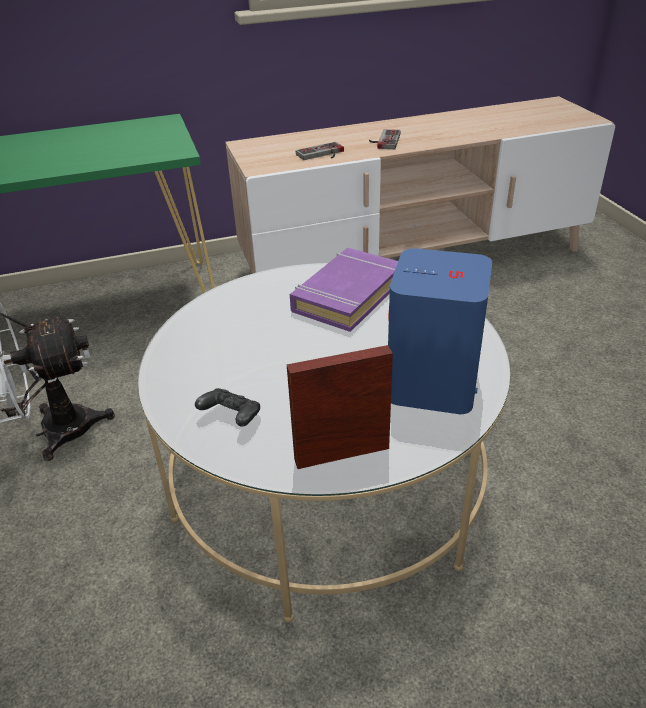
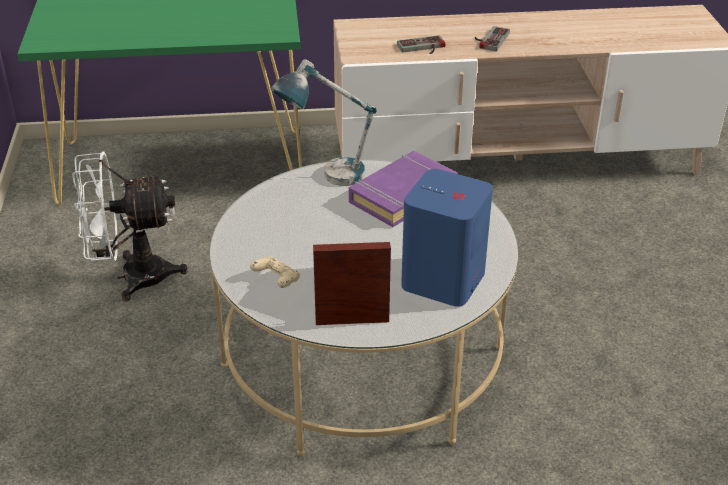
camera: 10 degrees right, 0 degrees up
black game controller [195,388,260,427] -> beige game controller [250,256,300,288]
none -> table lamp [270,59,377,186]

